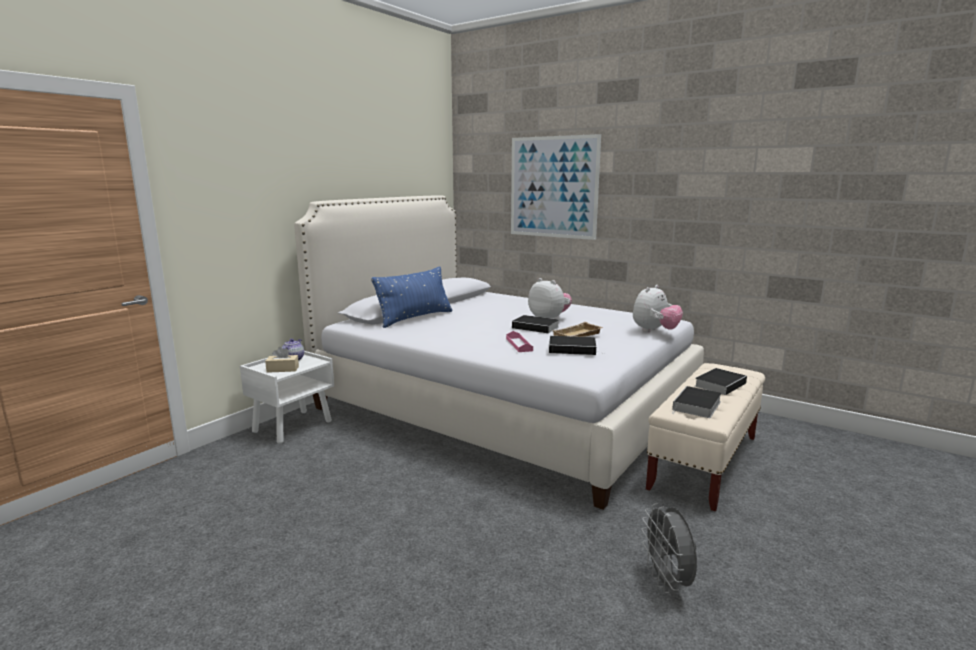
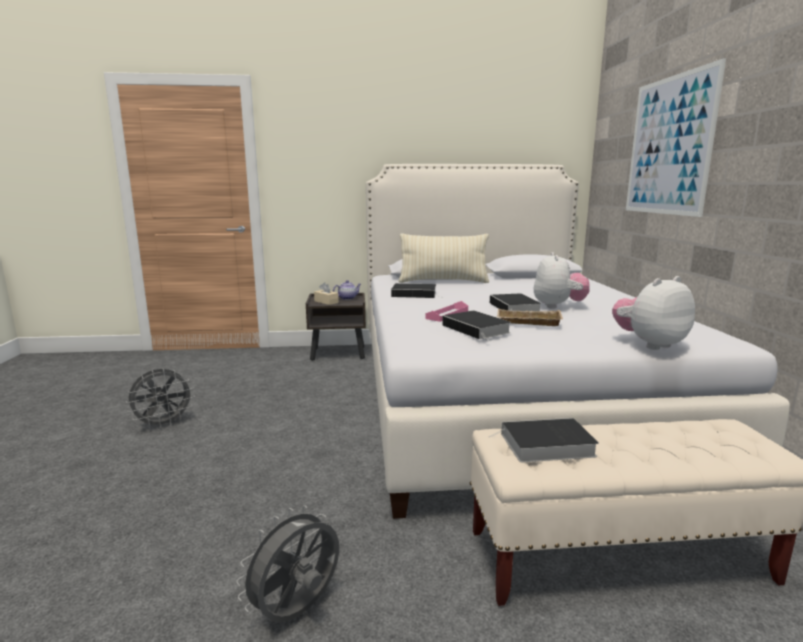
camera: 50 degrees right, 0 degrees up
white nightstand [240,351,334,444] -> brown nightstand [306,293,366,360]
blue pillow [371,267,452,328] -> beige pillow [399,233,489,283]
plush toy [633,285,683,332] -> plush toy turned 150 degrees clockwise [612,276,695,350]
book [695,368,747,395] -> book moved to [391,283,443,298]
none -> grey fan [126,368,195,429]

